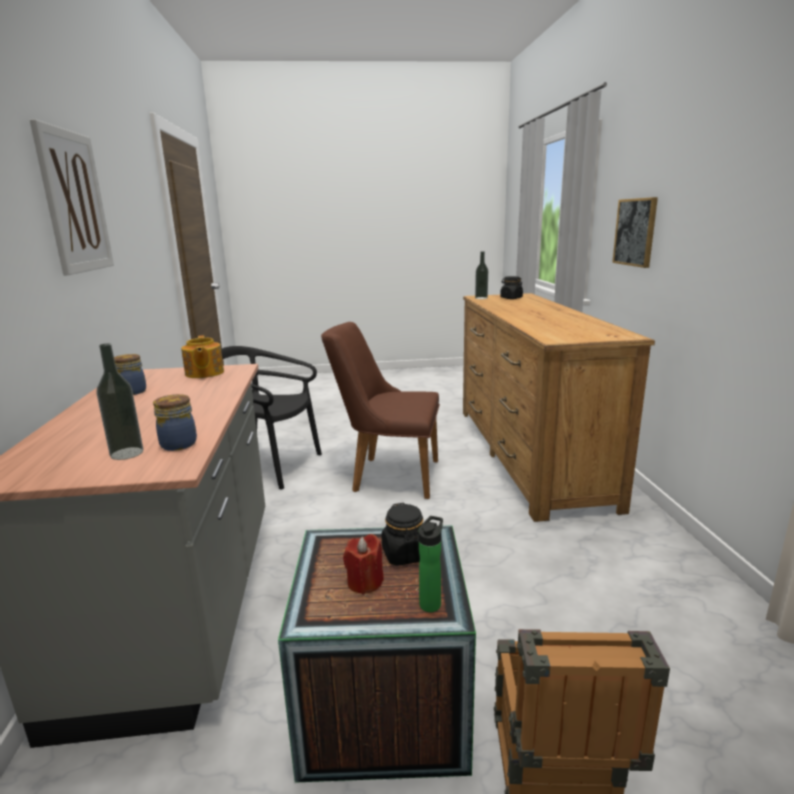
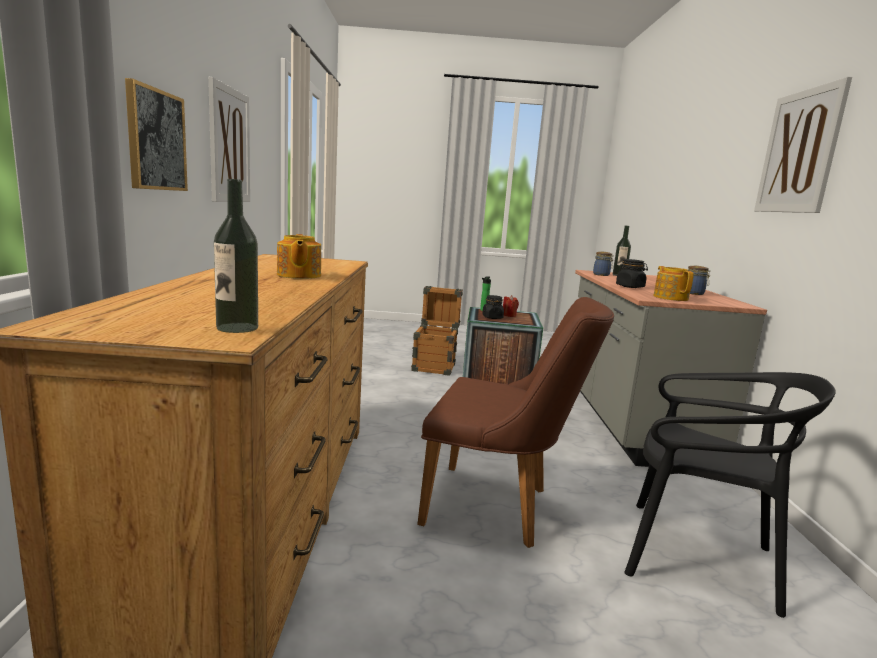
camera: 175 degrees left, 5 degrees down
black jar [500,276,523,299] -> black jar moved to [616,259,648,288]
none -> picture [208,77,250,202]
none -> teapot [277,234,321,279]

